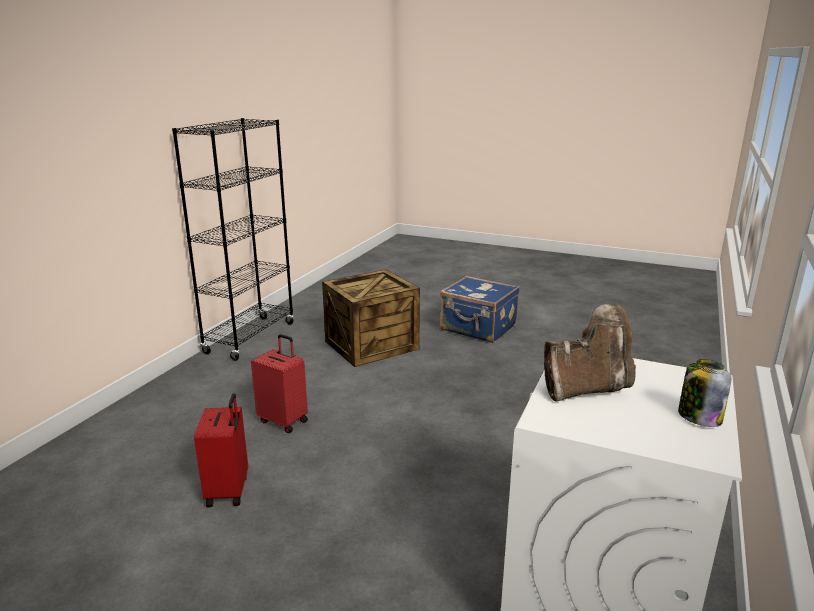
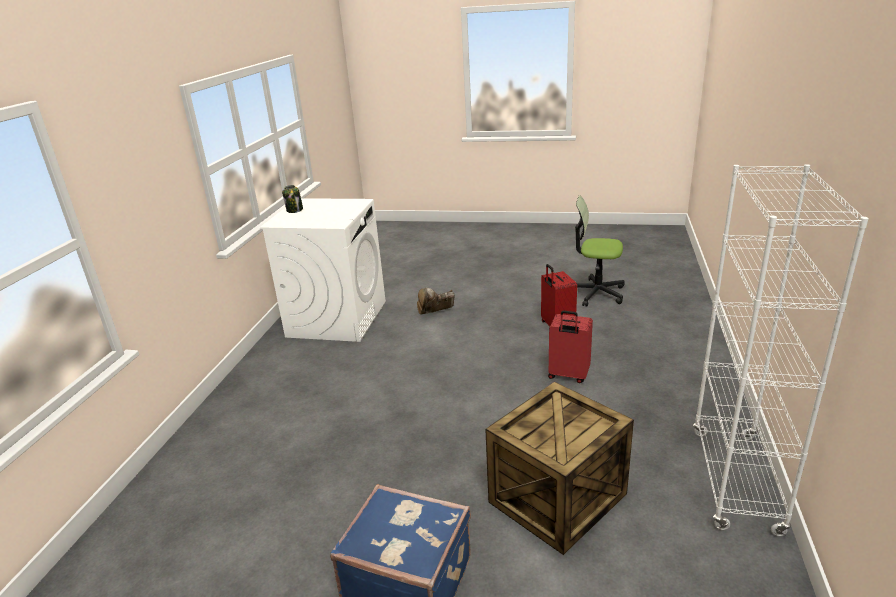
camera: 170 degrees right, 5 degrees up
black bookcase [172,118,294,361] -> white bookcase [693,164,869,536]
brown boot [544,303,636,401] -> brown boot moved to [417,288,454,315]
none -> office chair [575,195,625,307]

